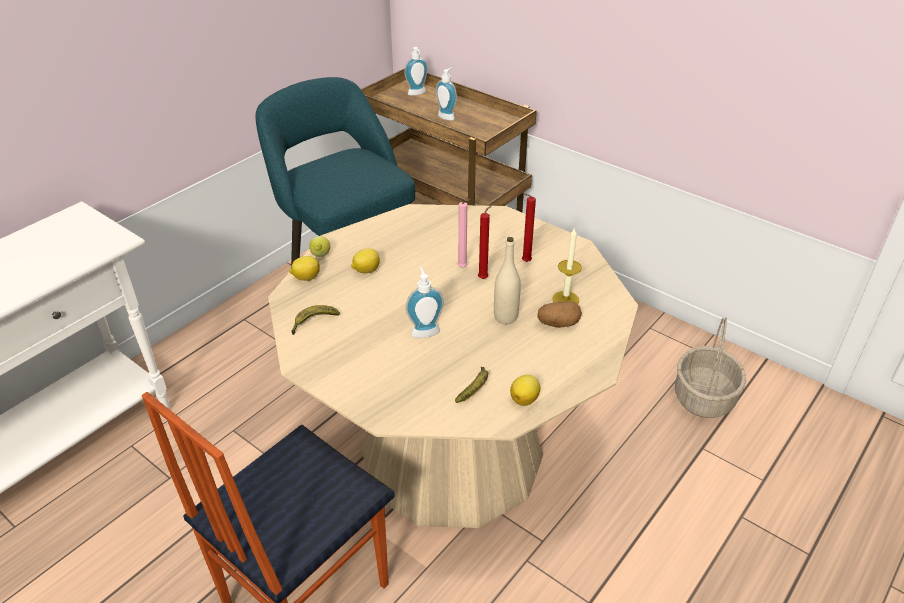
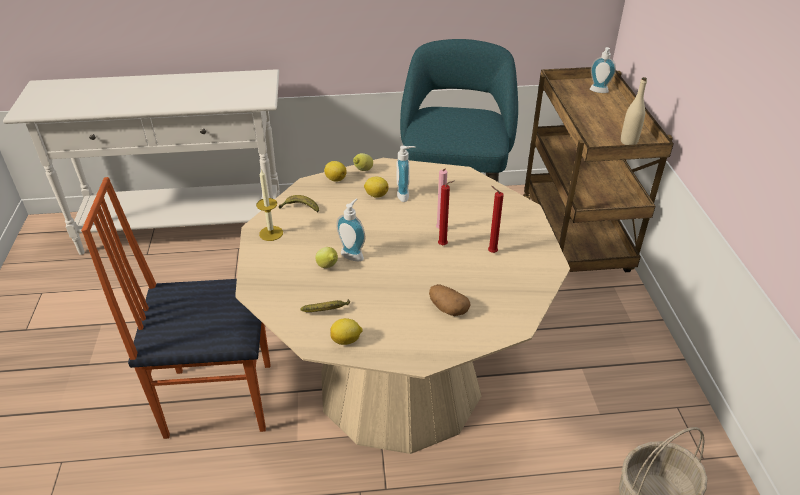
camera: 45 degrees right, 0 degrees up
soap dispenser [436,67,457,121] -> soap dispenser moved to [397,146,415,202]
beige bottle [494,237,521,324] -> beige bottle moved to [621,77,647,145]
candle [552,227,582,304] -> candle moved to [256,169,283,241]
none -> lemon [315,247,338,268]

